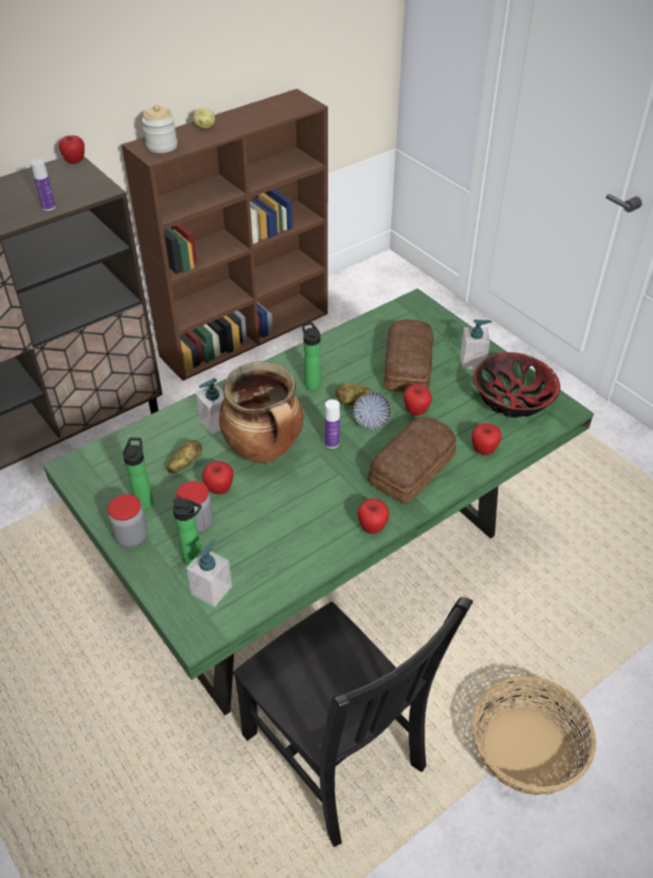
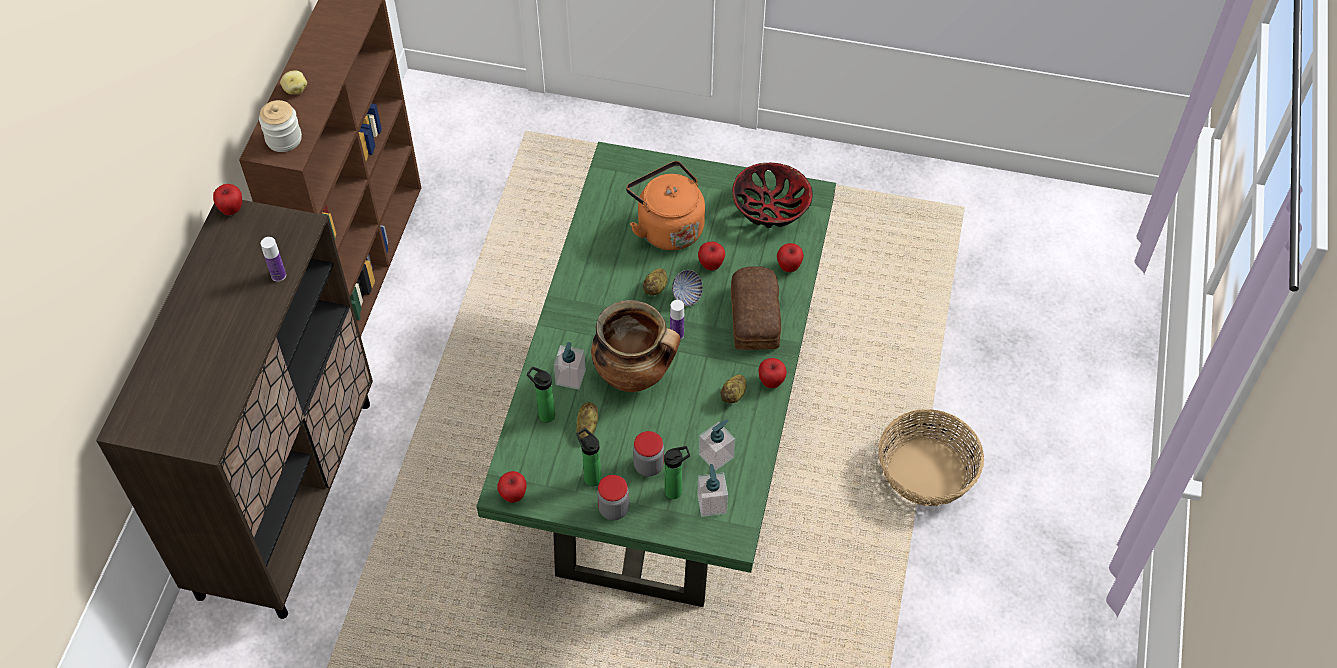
camera: 40 degrees left, 10 degrees up
apple [202,461,234,494] -> apple moved to [497,471,526,503]
black chair [233,597,473,847] -> none
bottle [302,322,321,390] -> bottle moved to [527,366,555,423]
bread [384,320,434,392] -> orange kettle [626,161,705,250]
soap dispenser [460,319,492,369] -> soap dispenser moved to [699,419,735,471]
none -> potato [720,374,747,403]

